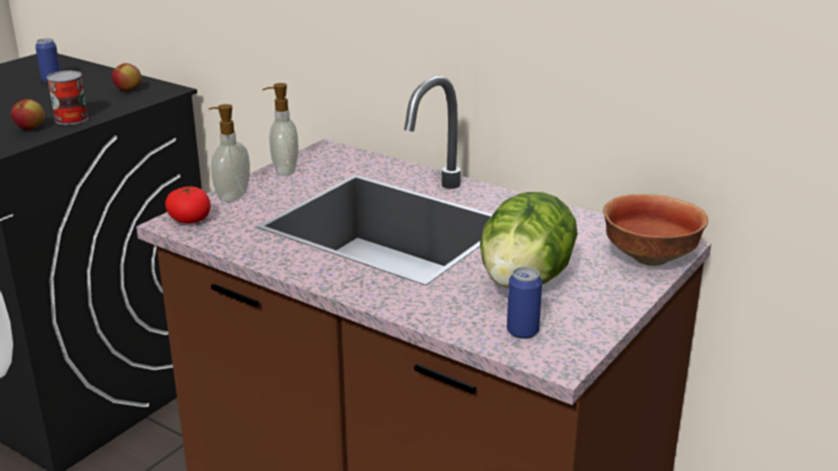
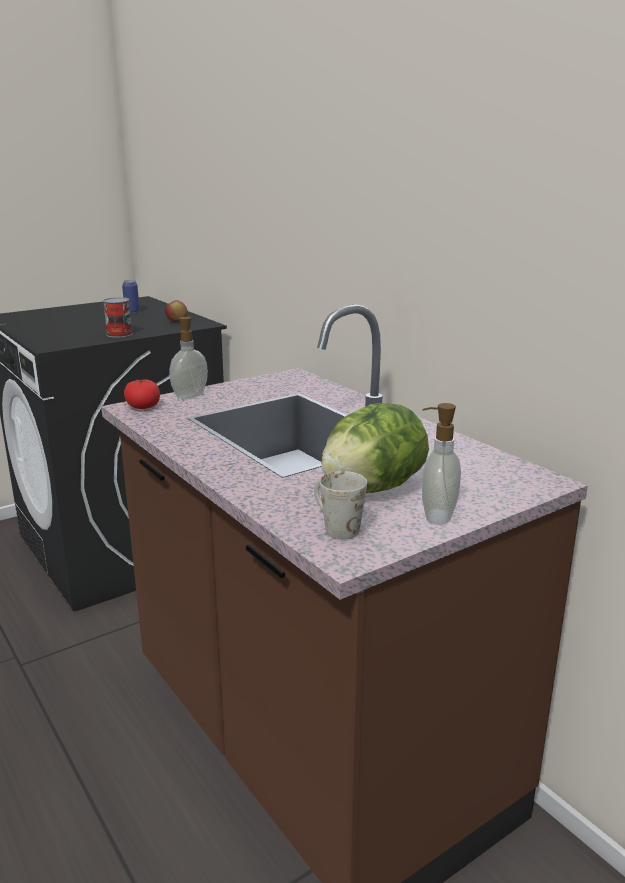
camera: 20 degrees right, 5 degrees down
apple [11,99,45,130] -> none
soap dispenser [262,83,298,176] -> soap dispenser moved to [422,403,461,525]
can [507,267,542,339] -> white mug [314,471,367,539]
bowl [603,194,708,266] -> none

